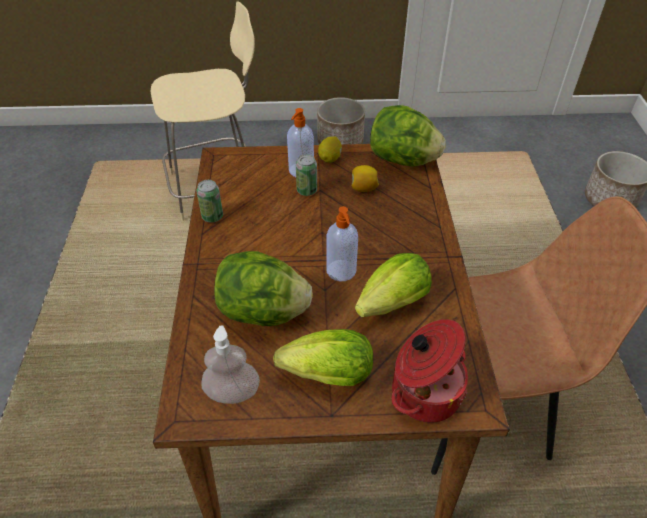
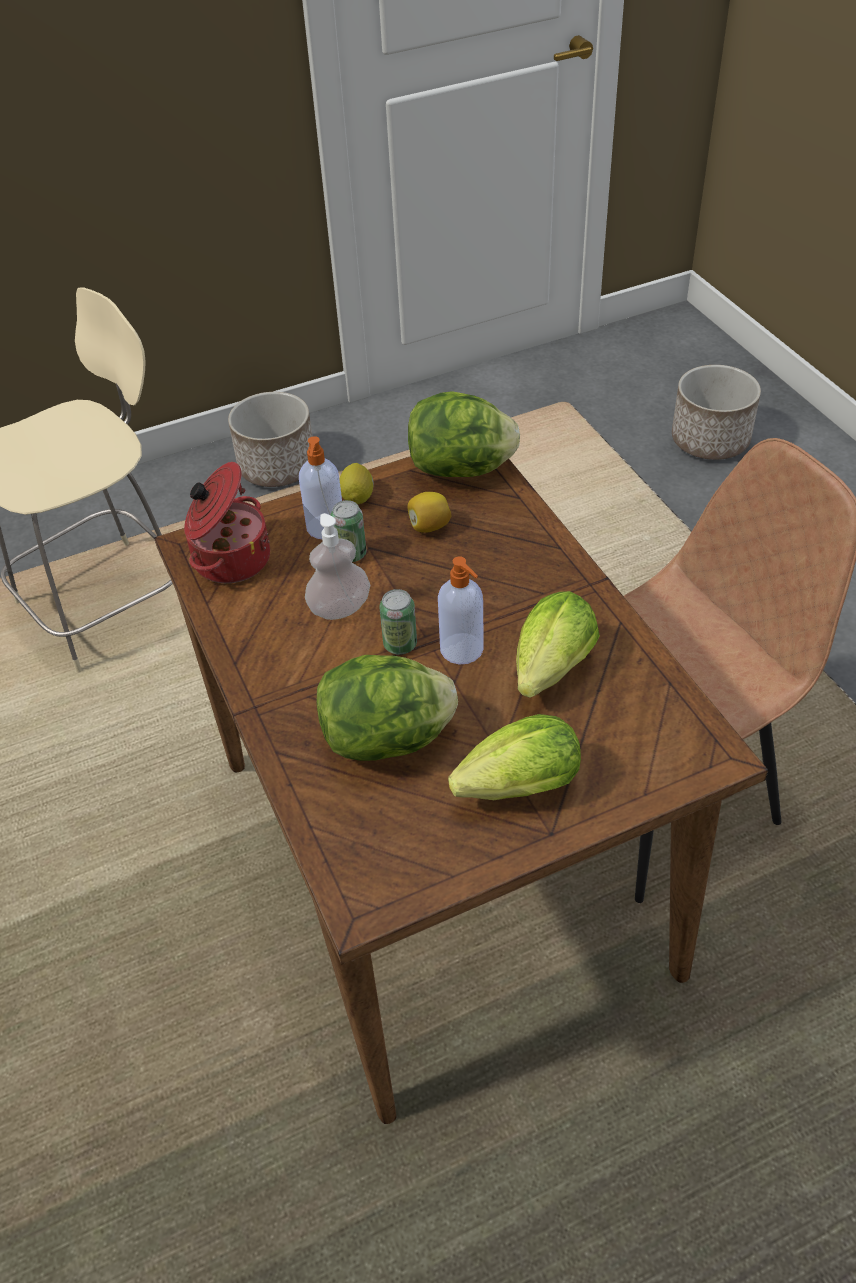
camera: 20 degrees left, 0 degrees up
can [196,180,223,222] -> can moved to [379,589,417,655]
soap dispenser [201,325,260,404] -> soap dispenser moved to [305,513,370,620]
cooking pot [391,319,468,423] -> cooking pot moved to [184,462,270,583]

